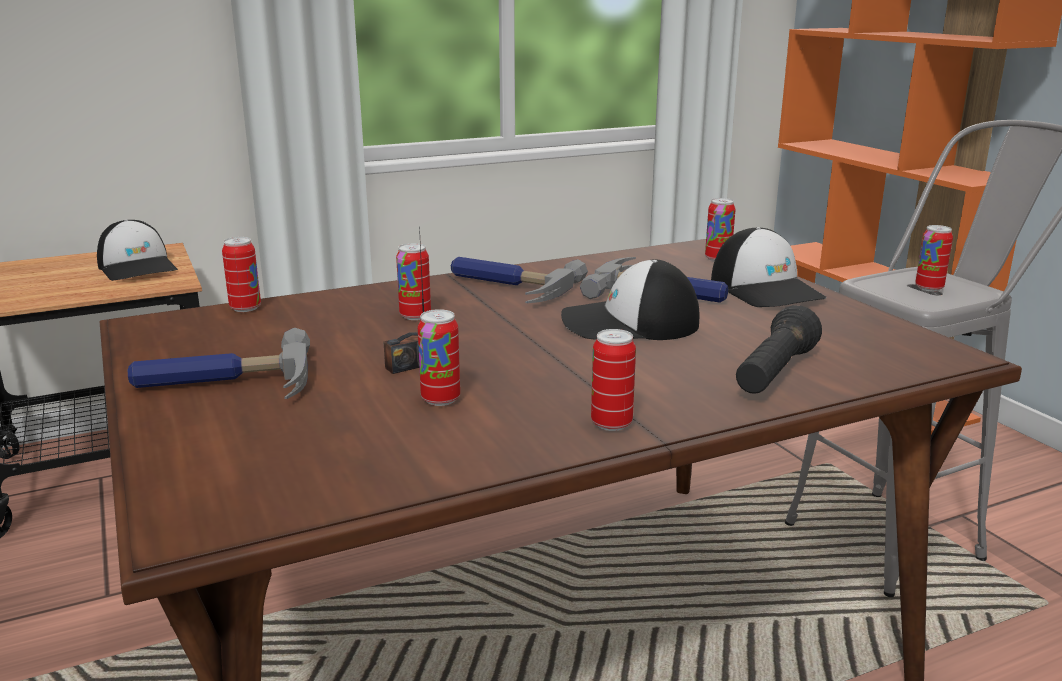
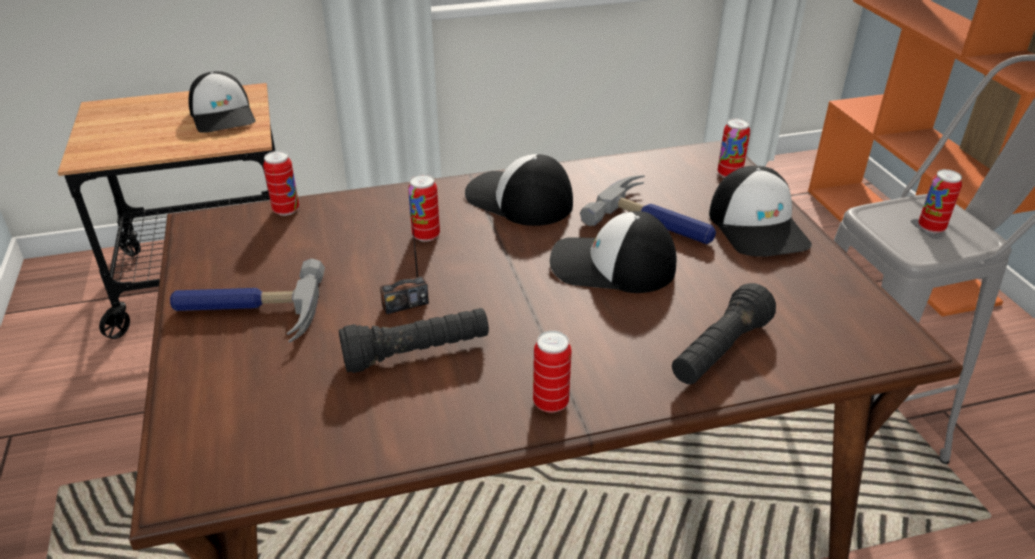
camera: 10 degrees right, 15 degrees up
can [418,309,460,406] -> black flashlight [339,308,489,373]
hammer [451,257,588,303] -> cap [465,154,573,226]

